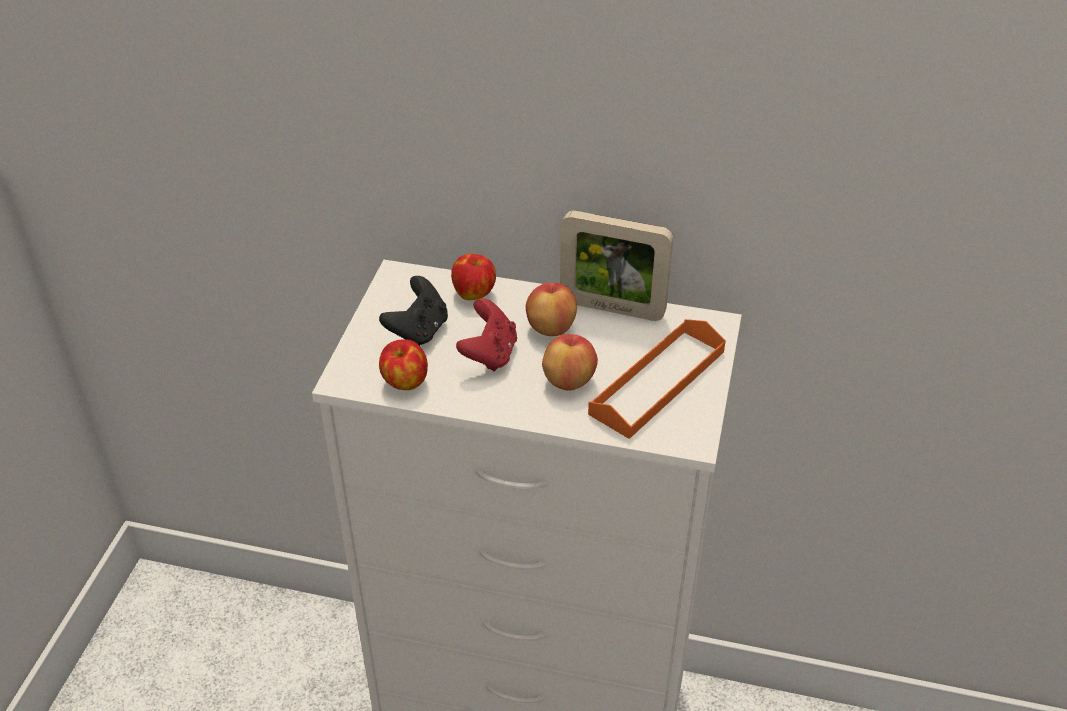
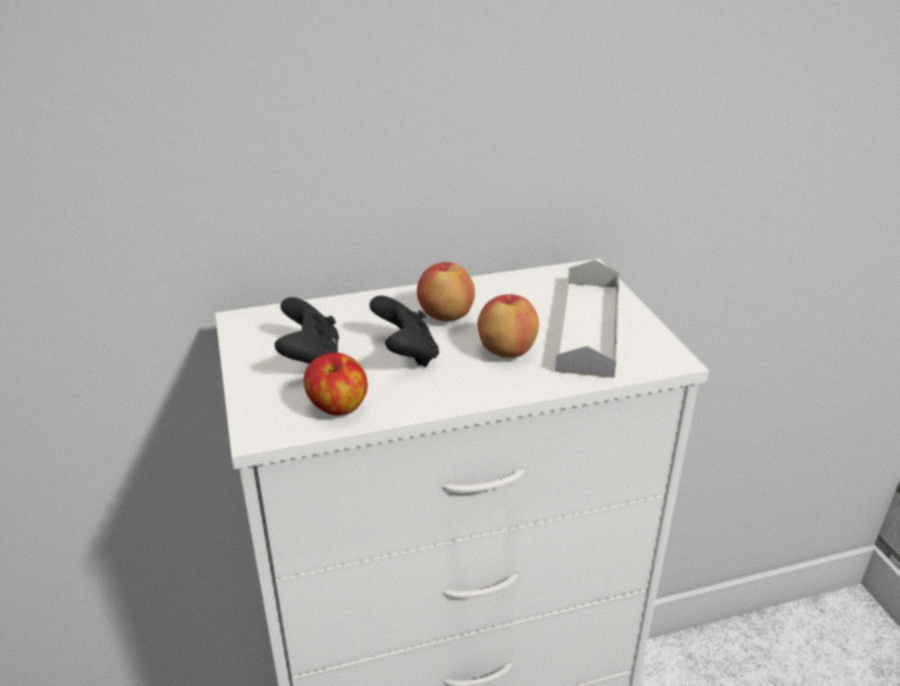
camera: 30 degrees left, 10 degrees down
apple [451,254,496,300] -> none
red game controller [456,298,517,372] -> black game controller [369,296,439,367]
picture frame [560,211,673,321] -> none
orange tray [588,319,726,439] -> grey tray [555,260,620,378]

